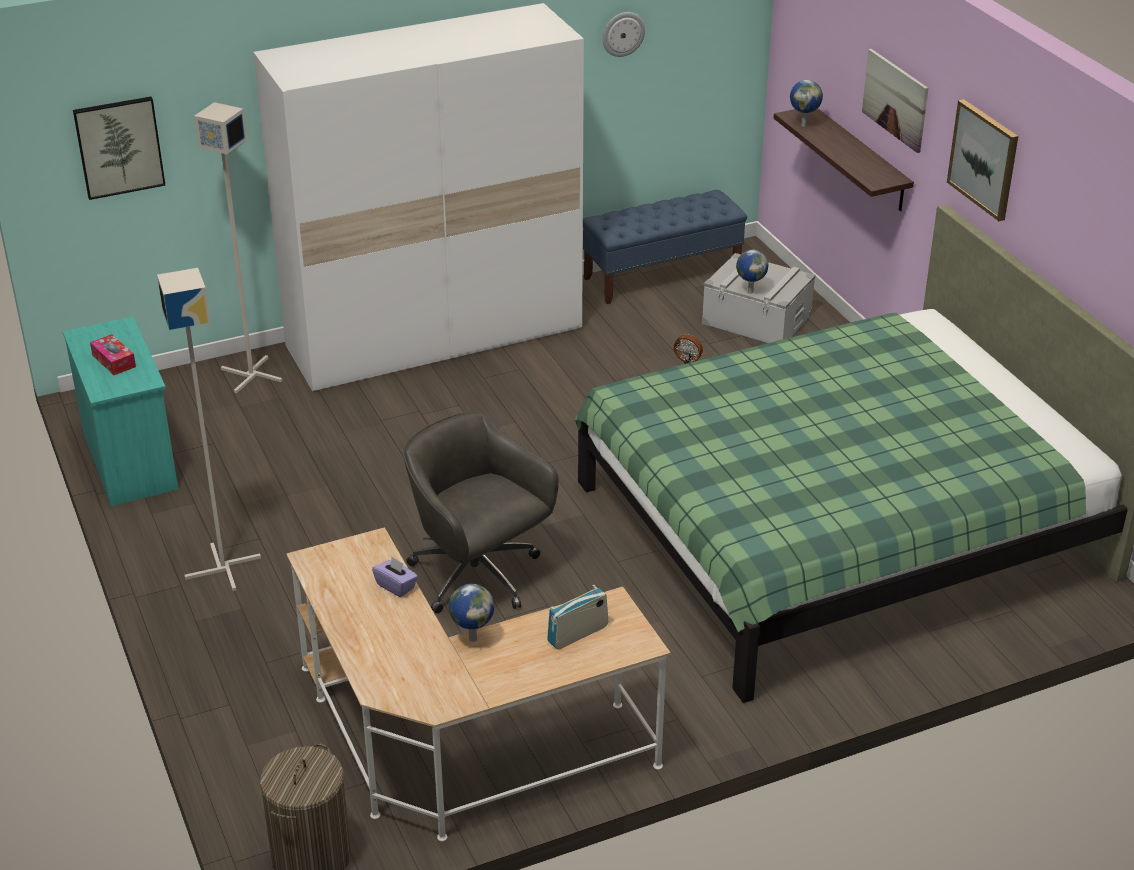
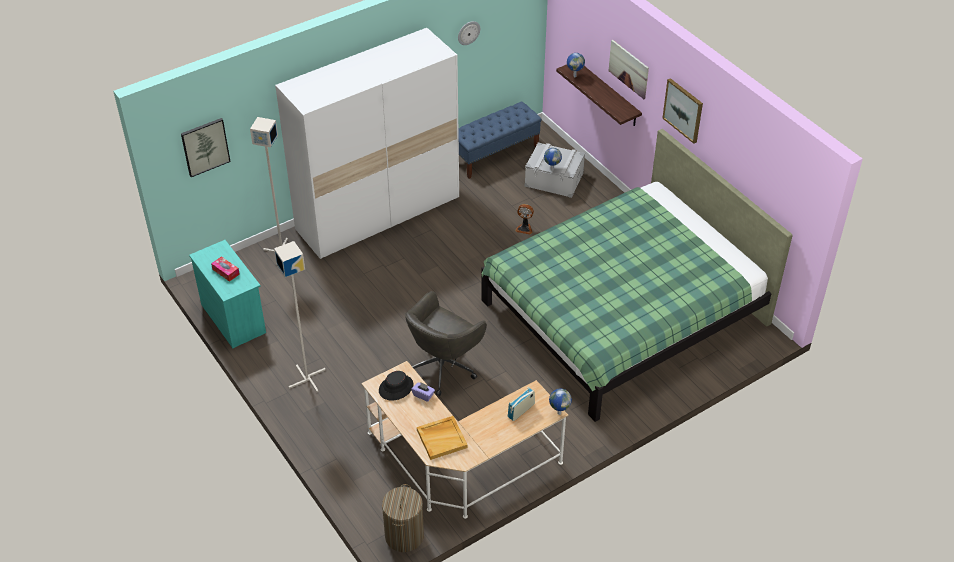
camera: 10 degrees left, 10 degrees up
grey office chair [403,412,559,613] -> grey office chair turned 90 degrees counterclockwise [405,291,487,396]
globe [449,584,494,642] -> globe moved to [549,388,572,415]
none -> black hat [379,371,413,401]
none -> beige tray [417,416,468,460]

